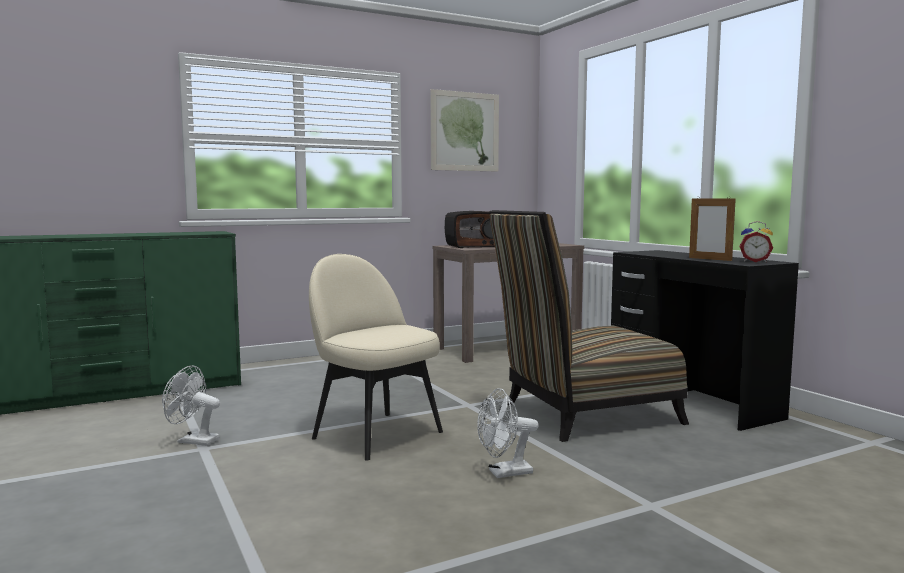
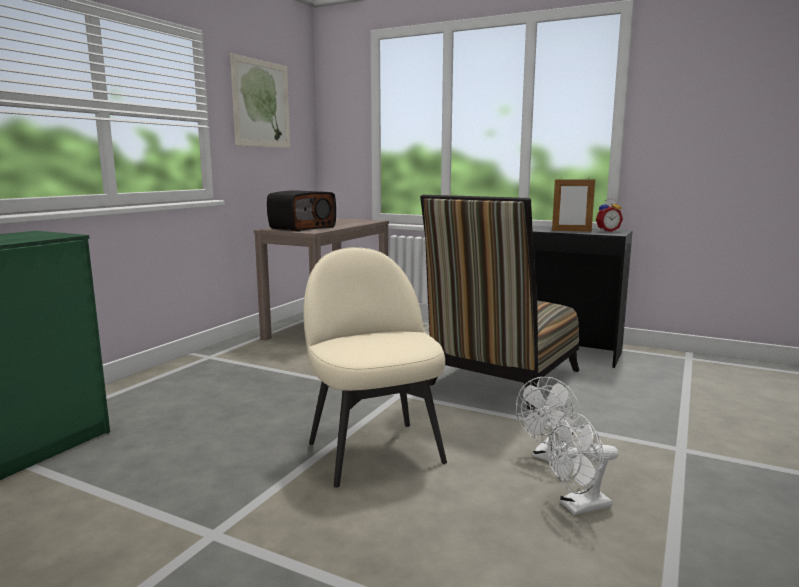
camera: 35 degrees left, 5 degrees up
white fan [162,365,220,446] -> white fan moved to [547,412,618,515]
beige chair [309,254,443,460] -> beige chair turned 60 degrees clockwise [303,247,447,488]

